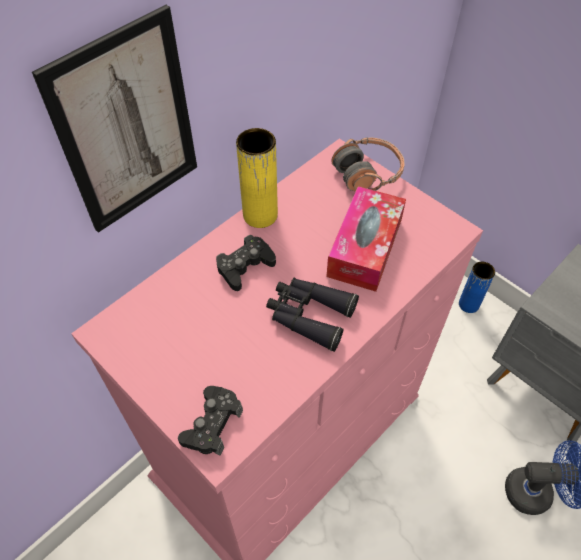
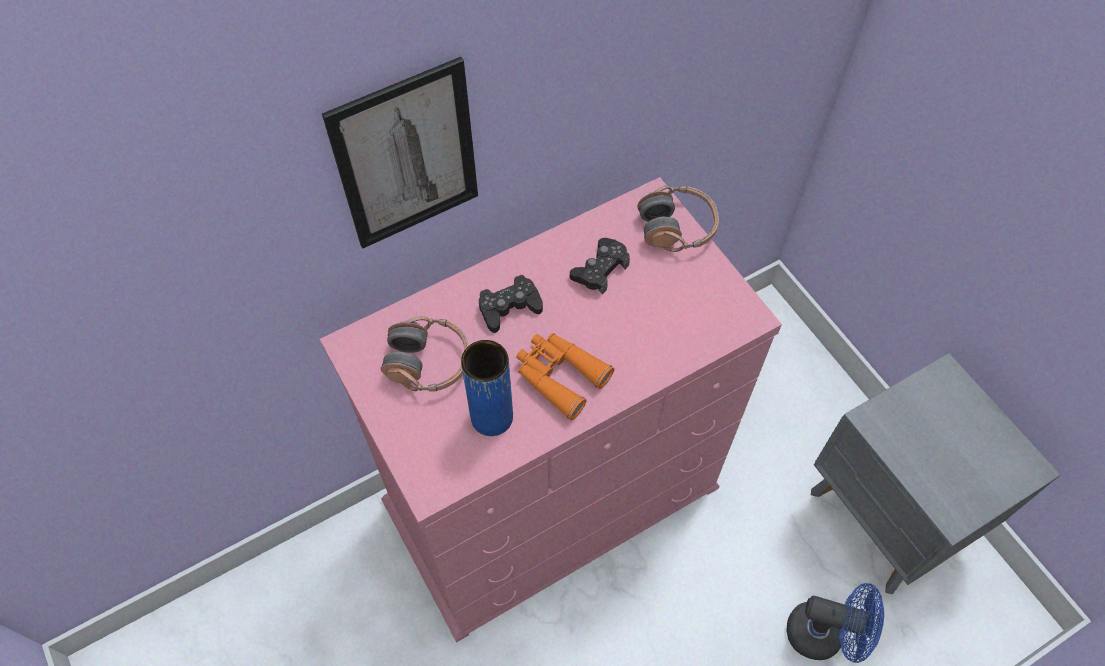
camera: 15 degrees right, 5 degrees up
black game controller [178,386,243,455] -> black game controller moved to [570,238,630,295]
yellow vase [236,128,278,228] -> none
black binoculars [266,278,359,352] -> orange binoculars [516,333,614,420]
tissue box [326,186,406,292] -> none
blue vase [459,262,495,313] -> blue vase moved to [461,340,513,436]
none -> headphones [381,316,469,391]

